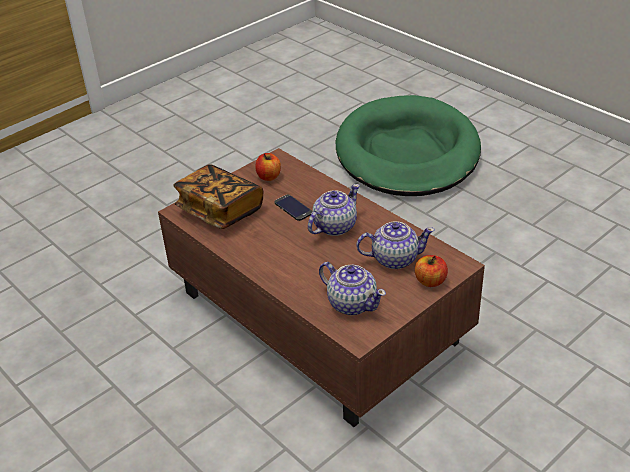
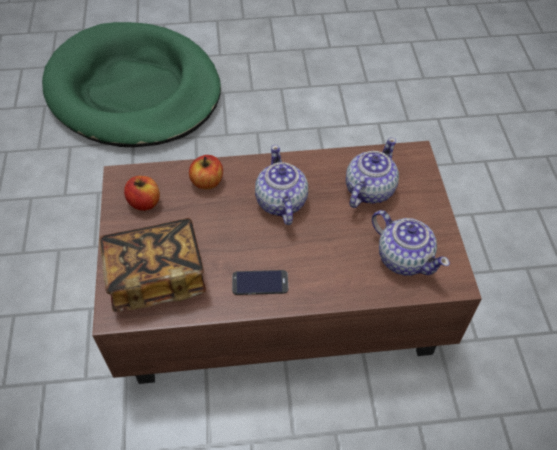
camera: 55 degrees left, 15 degrees up
phone [274,195,312,221] -> phone moved to [232,270,288,295]
teapot [319,262,386,315] -> teapot turned 60 degrees clockwise [372,210,450,276]
apple [415,255,448,287] -> apple moved to [189,155,223,189]

